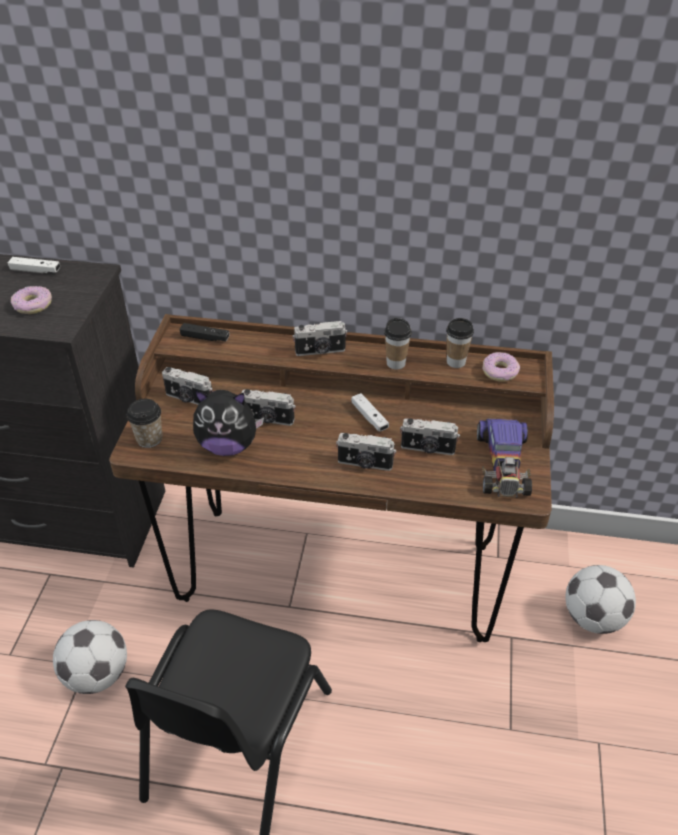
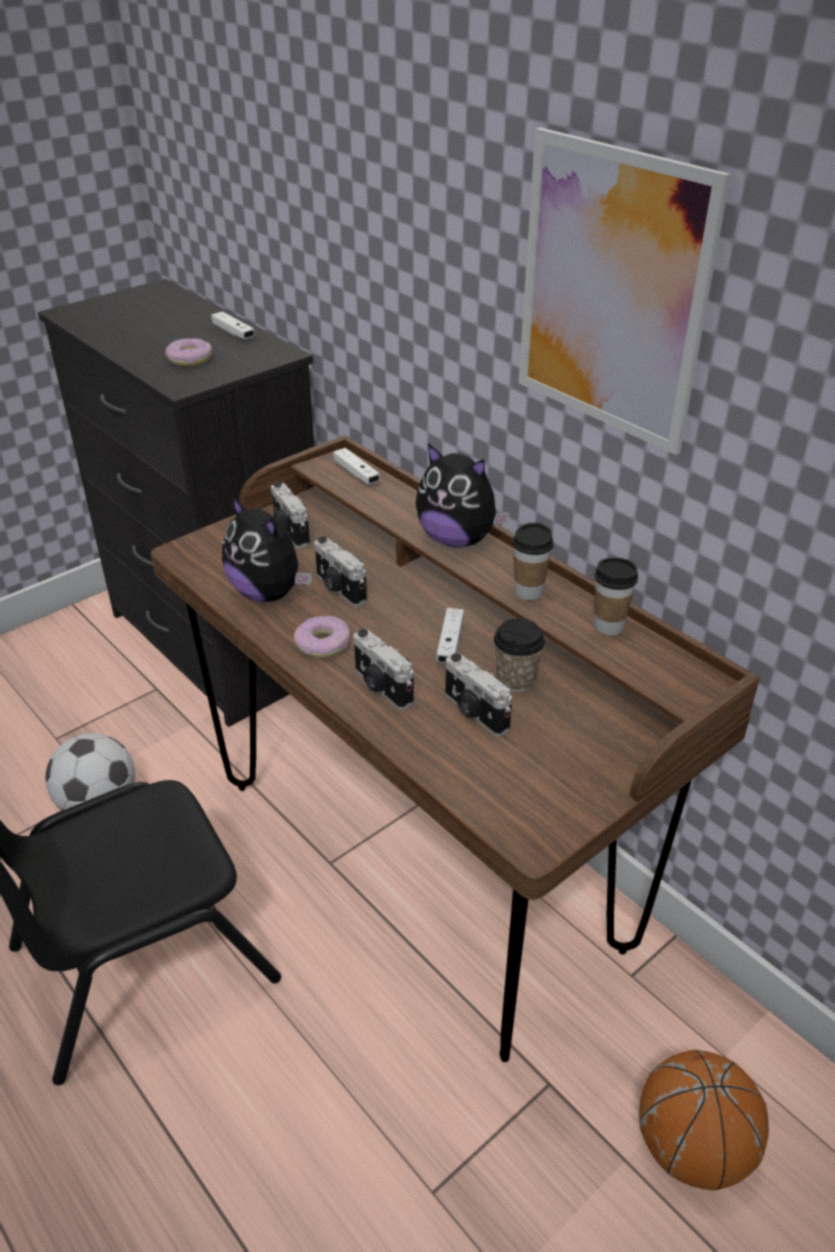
camera: 40 degrees right, 5 degrees down
cup [126,399,163,448] -> cup moved to [494,618,545,693]
black game controller [179,323,230,342] -> white game controller [333,448,380,484]
camera [293,321,347,356] -> plush toy [415,443,510,548]
toy car [477,419,532,498] -> none
donut [482,352,520,382] -> donut moved to [294,616,350,658]
football [566,565,636,634] -> basketball [639,1050,769,1191]
none -> picture [518,127,731,455]

